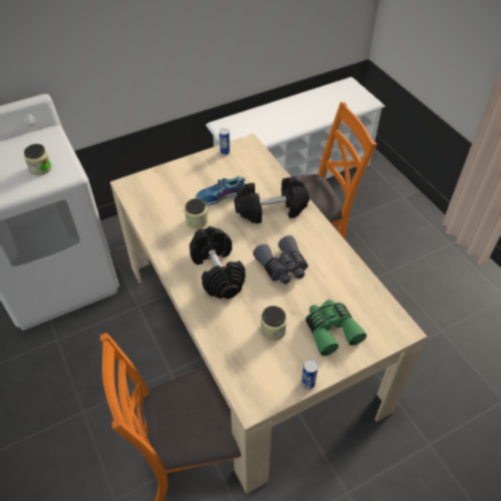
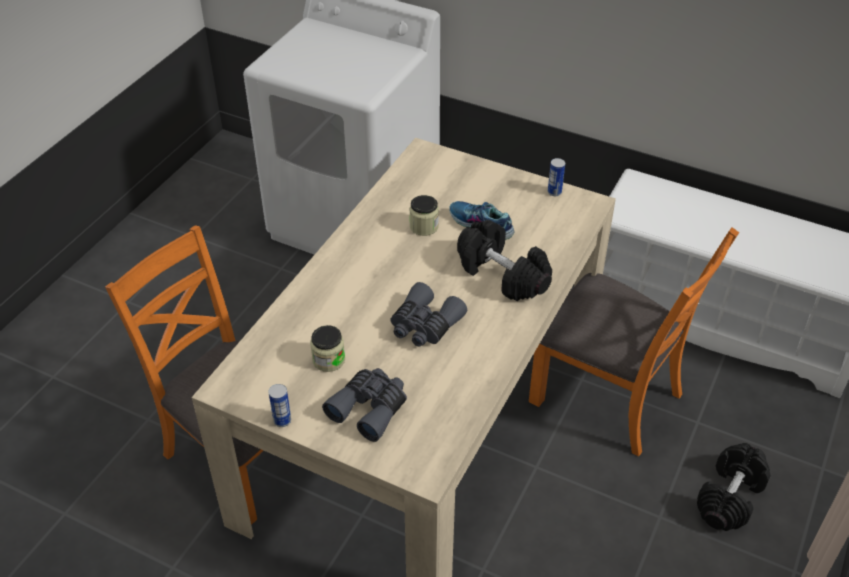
camera: 55 degrees right, 5 degrees down
jar [24,144,52,175] -> none
black dumbbell [190,226,245,299] -> black dumbbell moved to [697,443,771,531]
green binoculars [305,300,367,356] -> grey binoculars [322,368,407,442]

